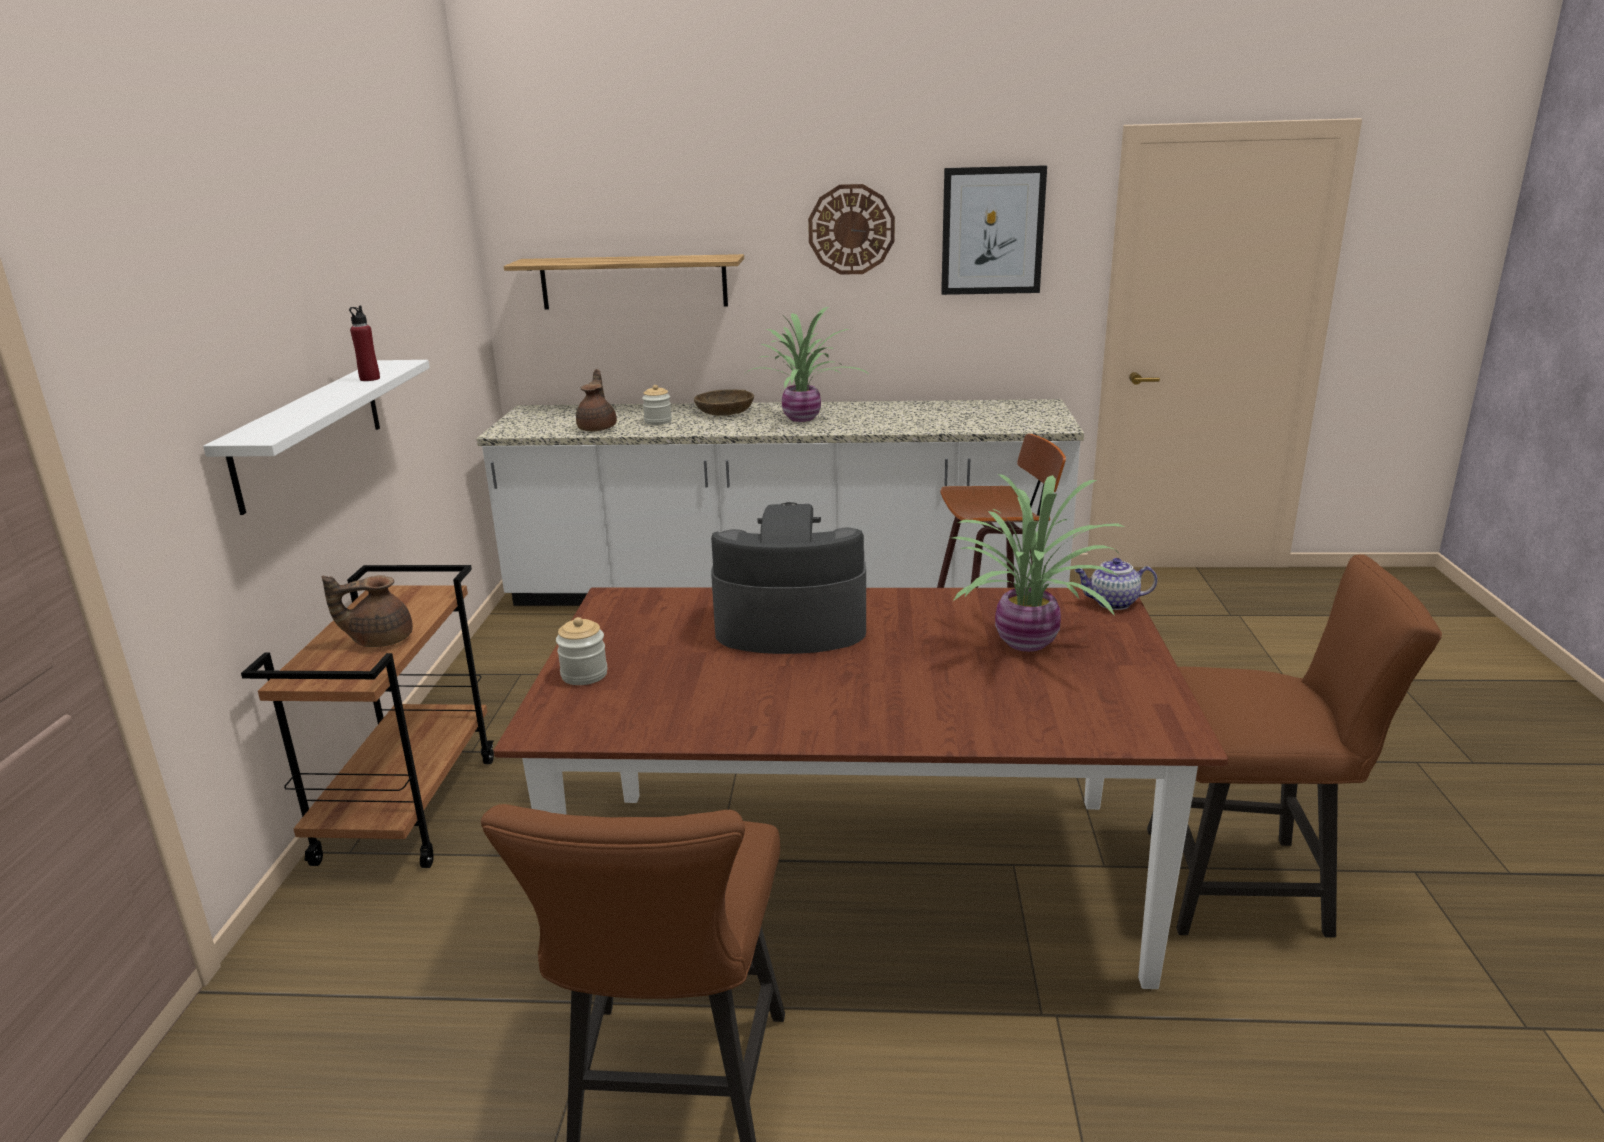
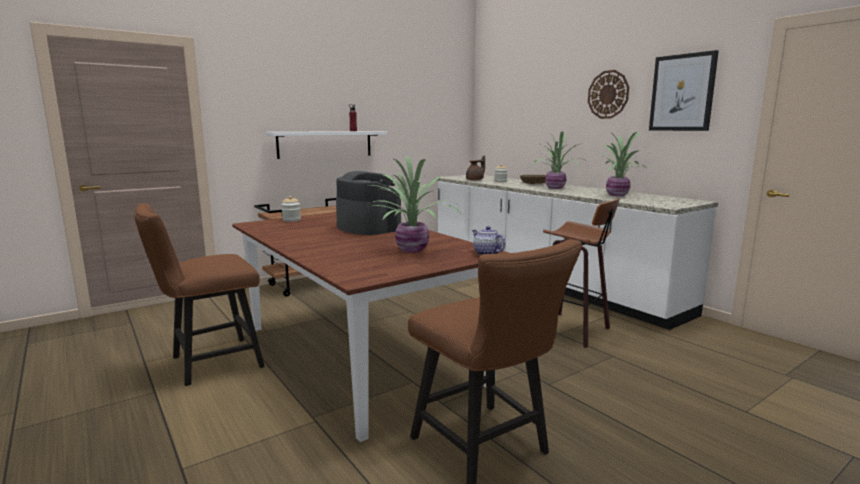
camera: 50 degrees right, 10 degrees down
brown teapot [322,575,413,647] -> none
shelf [504,254,744,310] -> none
none -> potted plant [588,132,662,196]

